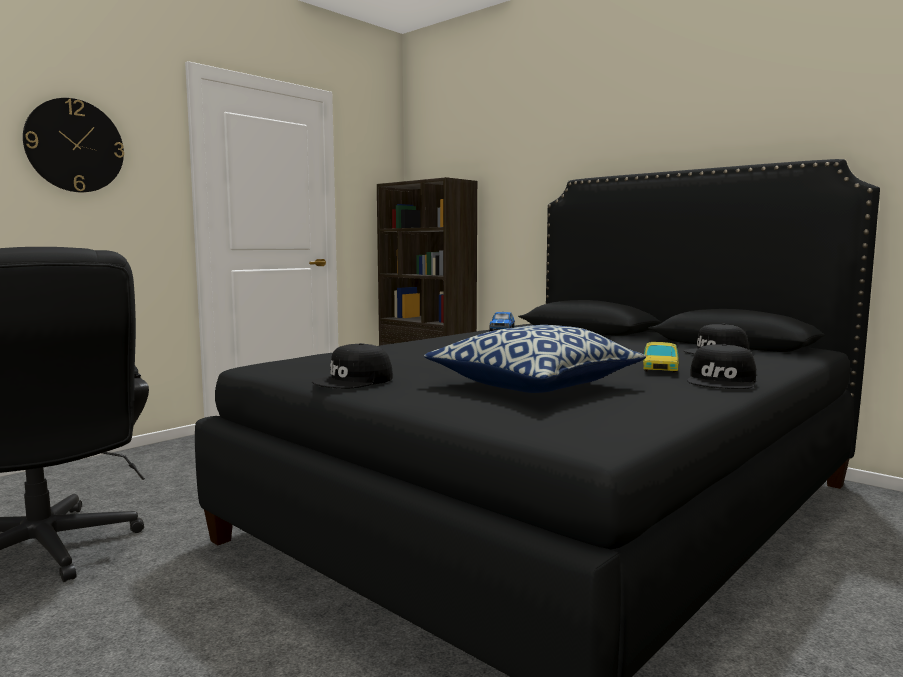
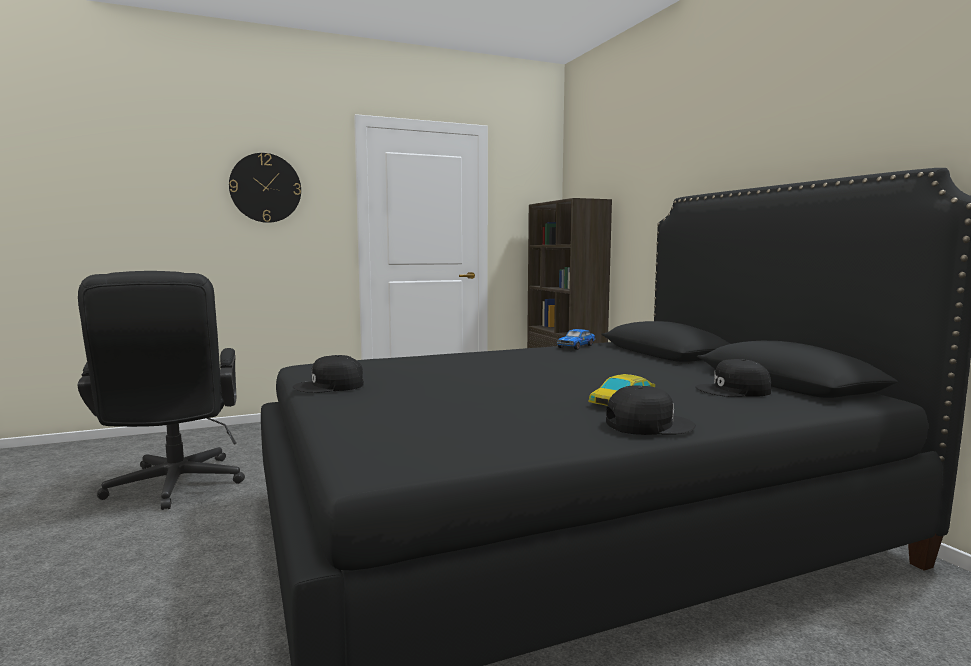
camera: 25 degrees right, 0 degrees up
pillow [424,325,646,393] -> none
black cap [687,344,756,389] -> black cap turned 150 degrees counterclockwise [606,385,696,435]

